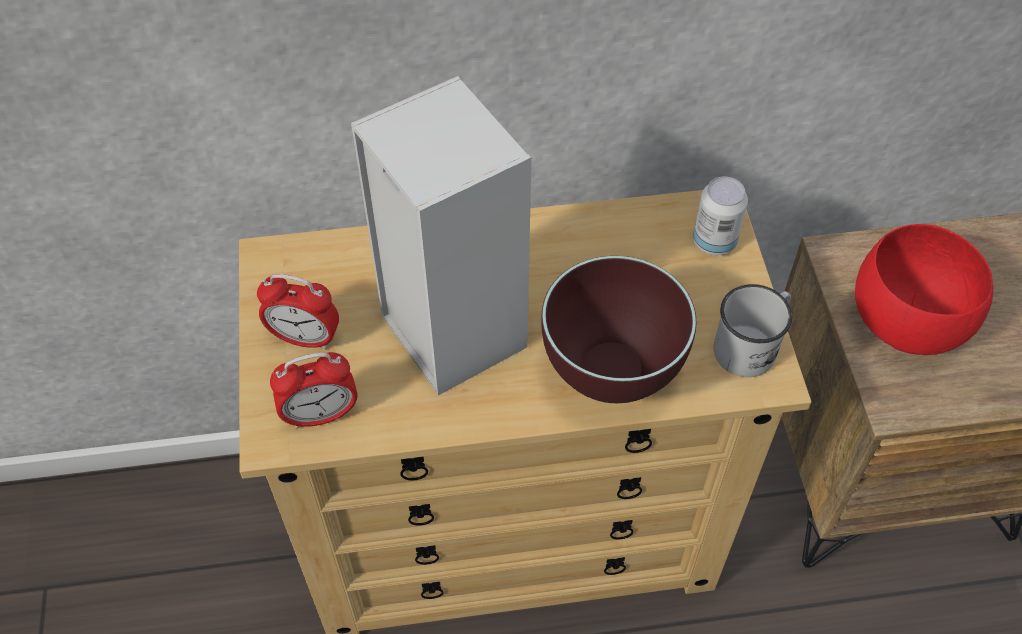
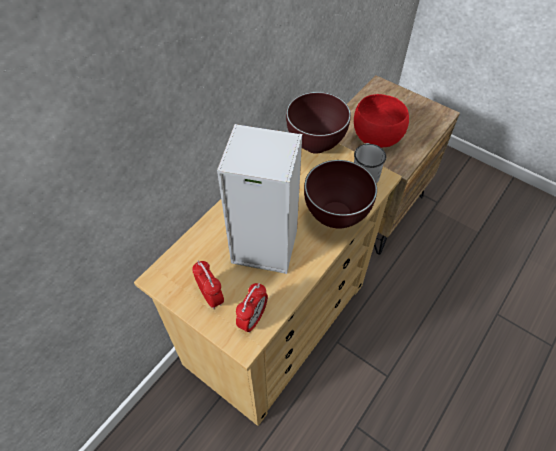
camera: 45 degrees left, 0 degrees up
alarm clock [257,274,339,349] -> alarm clock turned 90 degrees counterclockwise [192,261,224,309]
can [693,177,748,255] -> brown bowl [286,92,351,154]

